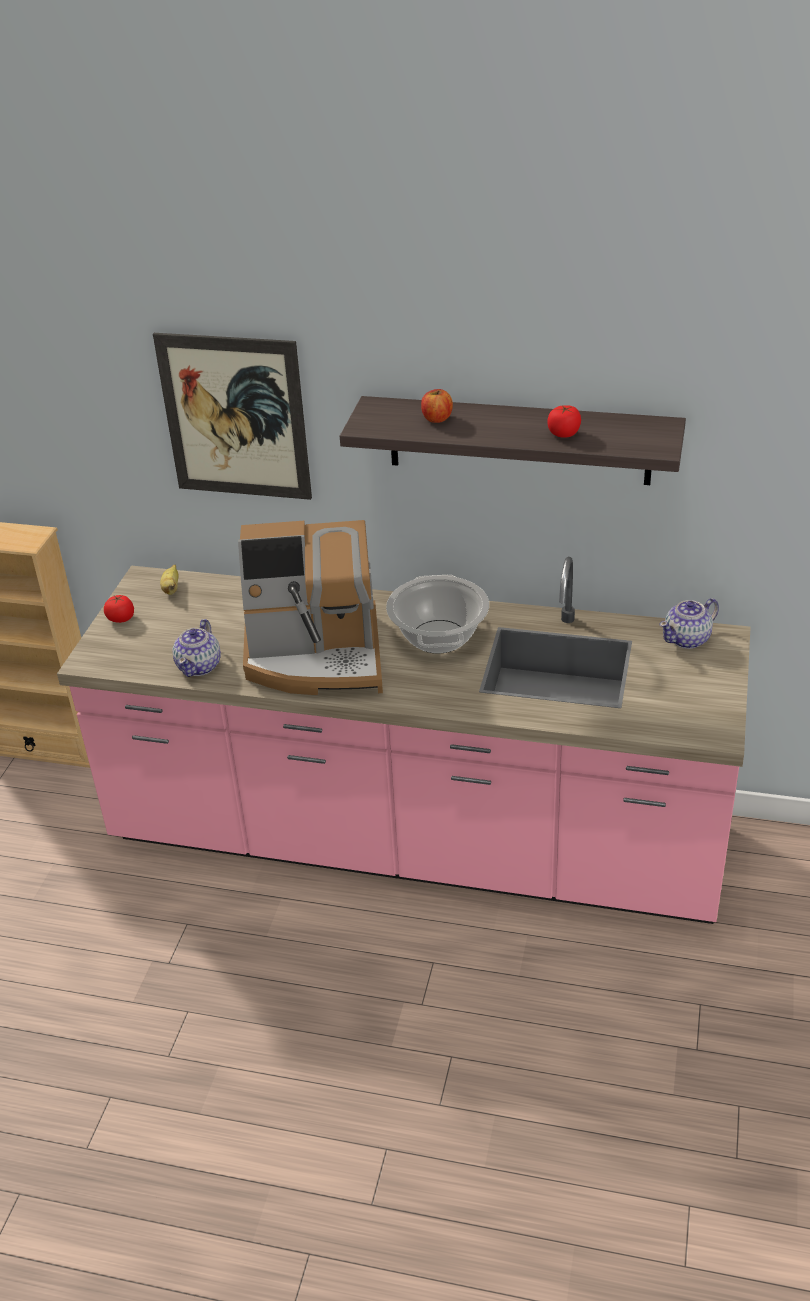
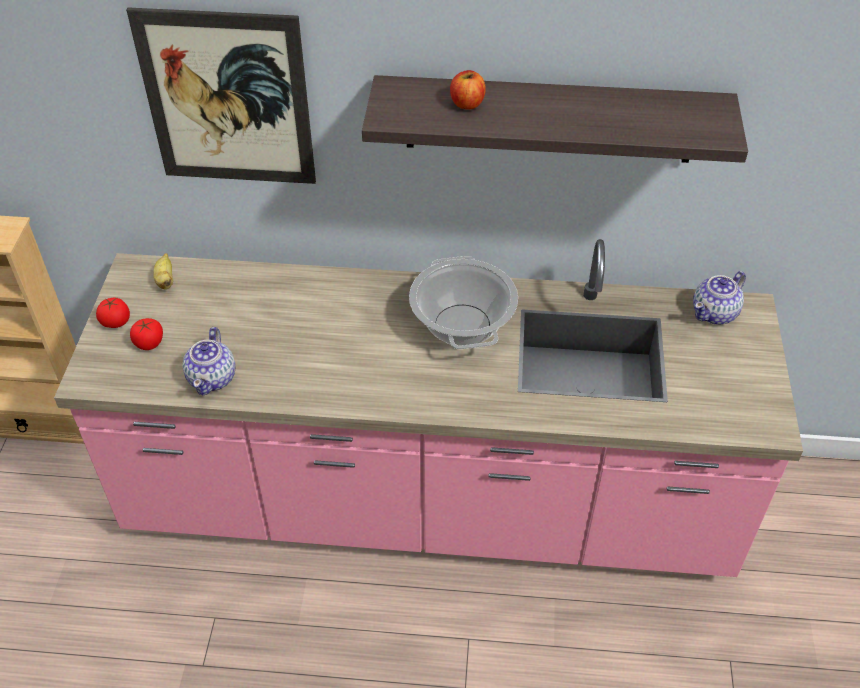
camera: 10 degrees left, 10 degrees up
coffee machine [238,520,383,695] -> none
tomato [547,405,581,438] -> tomato moved to [130,318,163,350]

